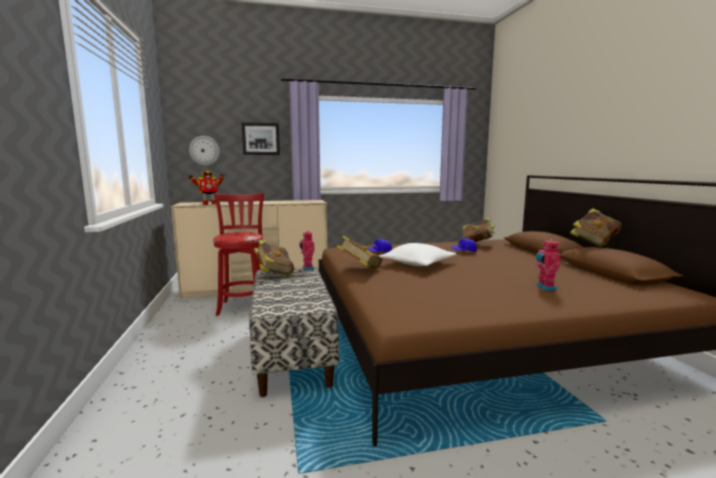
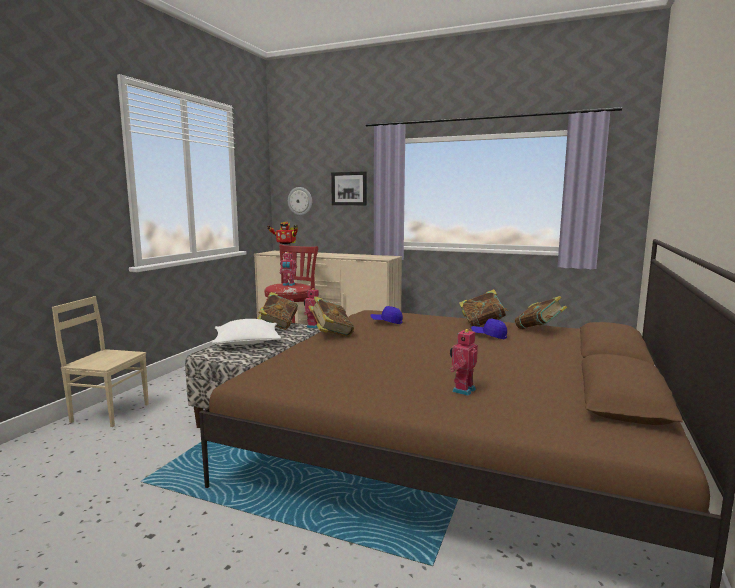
camera: 35 degrees right, 0 degrees up
white pillow [379,243,457,266] -> white pillow moved to [212,319,281,345]
book [570,208,622,247] -> book moved to [459,289,508,327]
none -> beige chair [52,296,149,427]
none -> toy robot [280,252,297,286]

